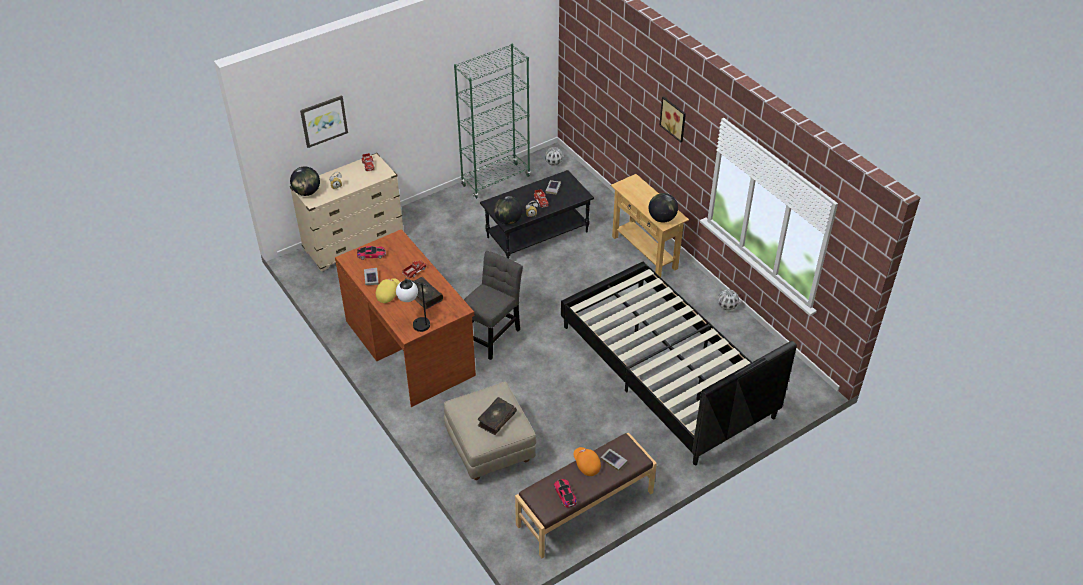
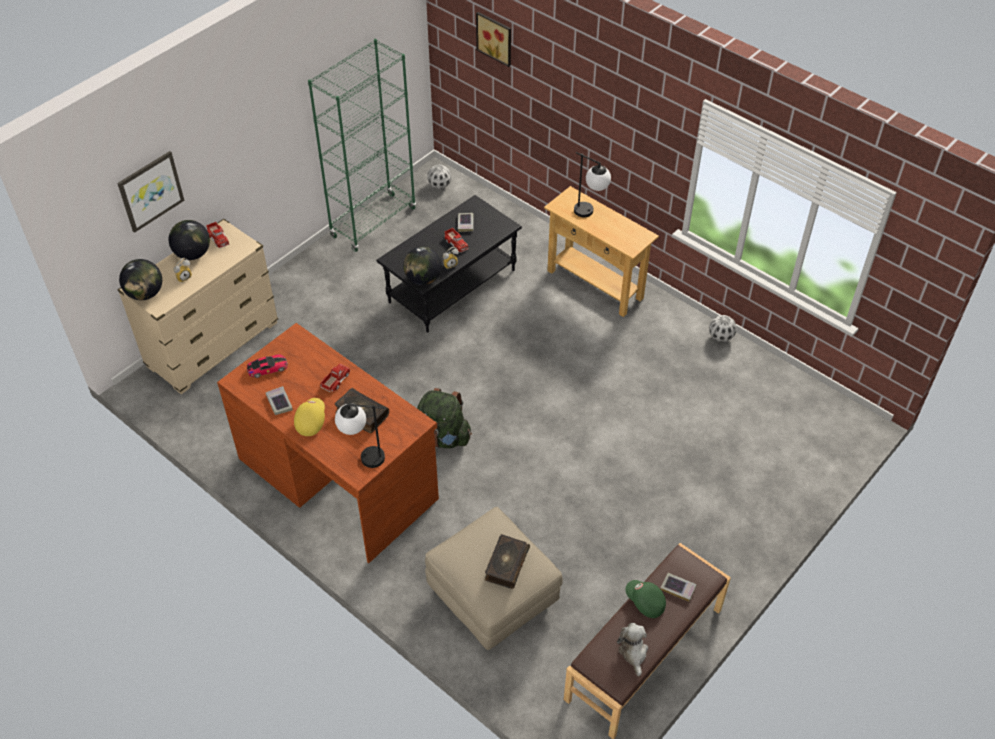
camera: 15 degrees left, 5 degrees up
grey chair [464,251,523,360] -> green backpack [417,388,472,448]
toy car [554,479,577,508] -> plush toy [617,623,648,677]
black bed [561,262,797,465] -> none
orange cap [574,447,601,476] -> green cap [626,580,666,618]
globe [649,193,678,223] -> globe moved to [169,220,210,260]
picture [659,97,686,142] -> picture moved to [476,12,511,67]
none -> table lamp [574,152,611,217]

